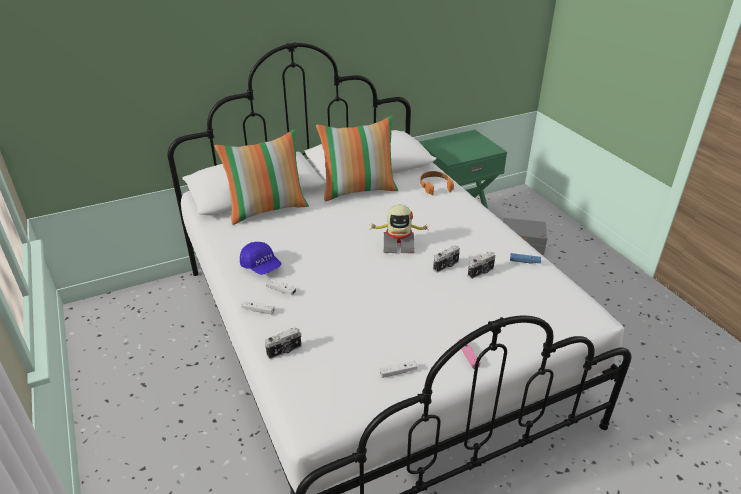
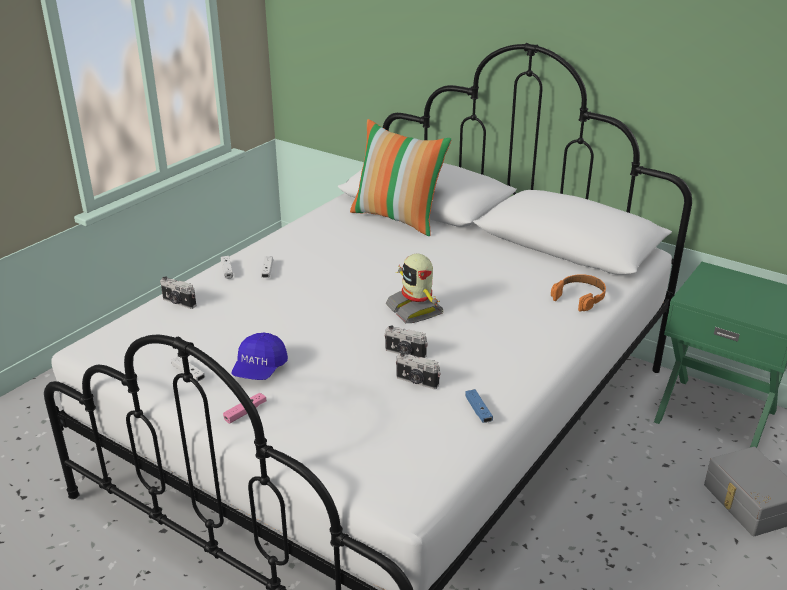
camera: 60 degrees right, 5 degrees down
blue cap [240,242,282,275] -> blue cap moved to [231,332,288,380]
pillow [316,116,398,201] -> none

